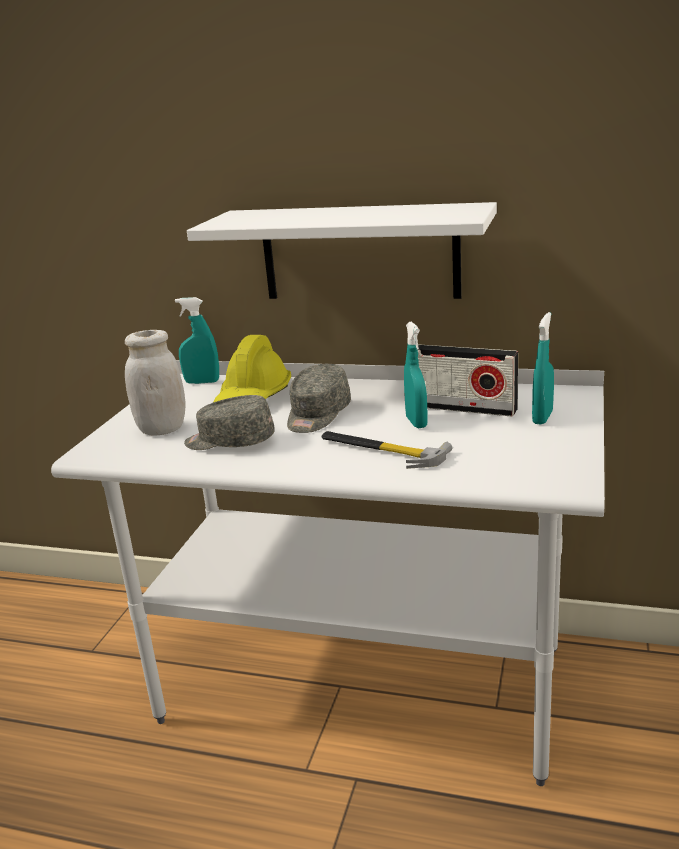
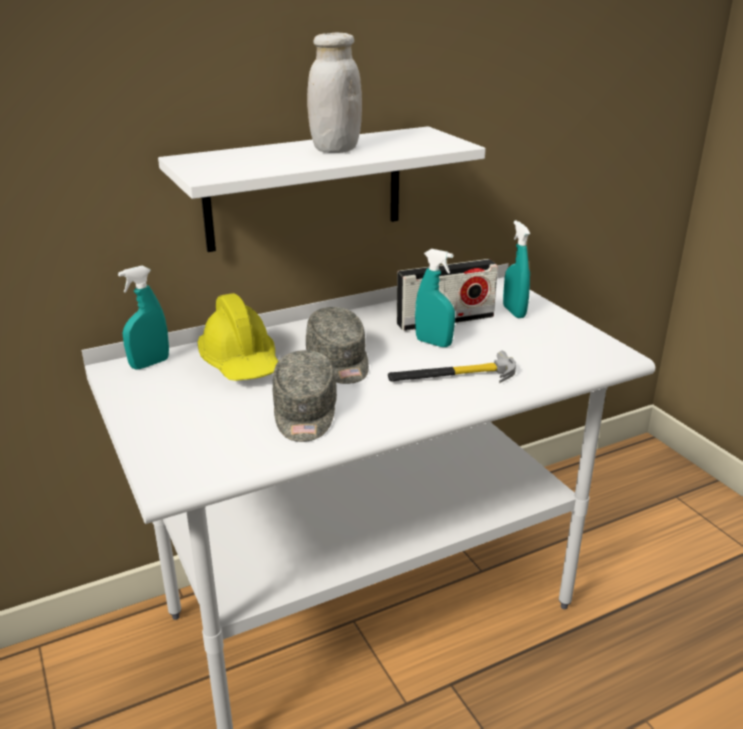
camera: 45 degrees left, 5 degrees up
white jar [125,330,186,435] -> white jar moved to [307,32,362,153]
grey cap [184,395,275,450] -> grey cap turned 60 degrees counterclockwise [272,350,337,442]

